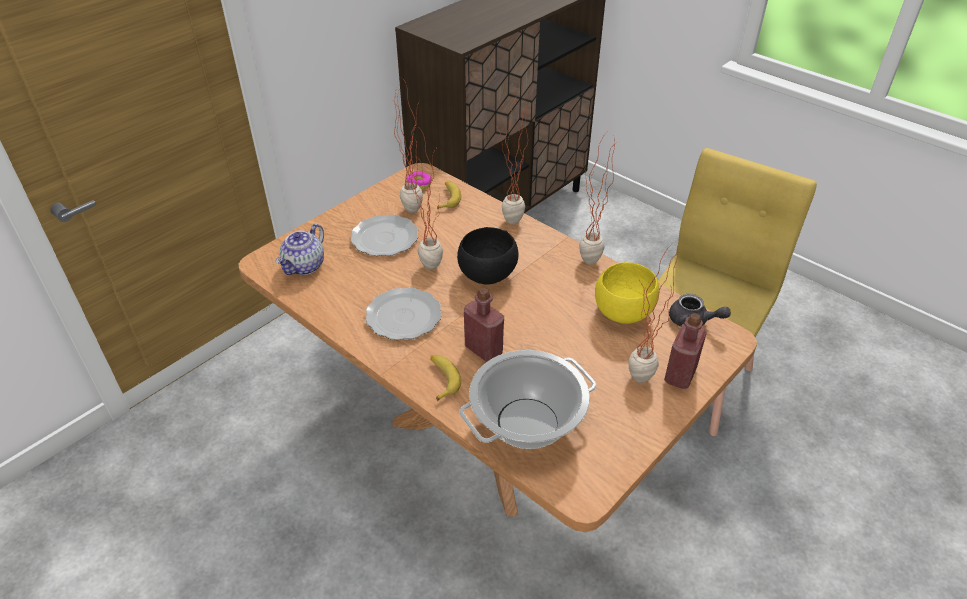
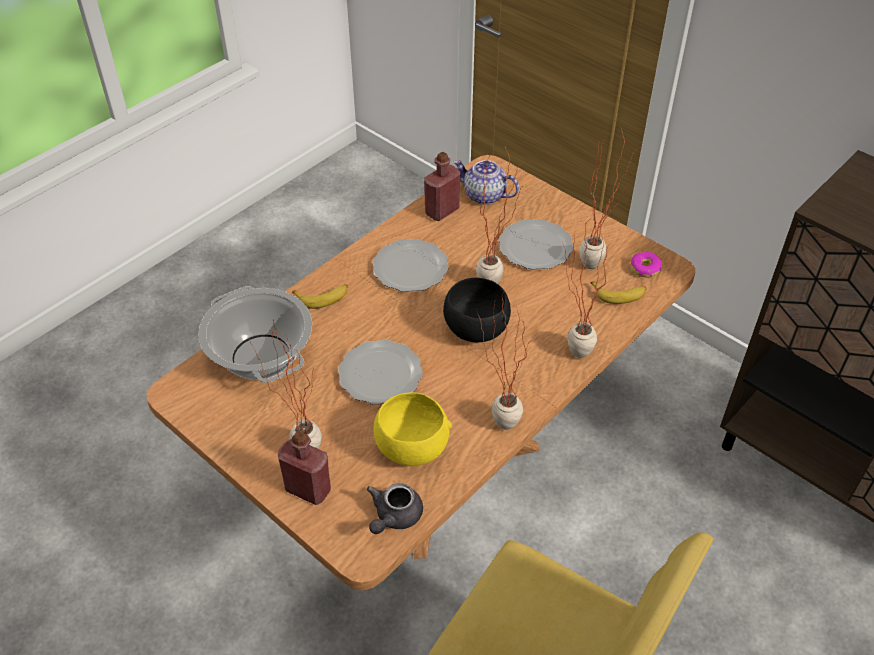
camera: 90 degrees right, 5 degrees up
red bottle [464,288,504,362] -> red bottle moved to [424,152,460,221]
none -> plate [338,340,423,405]

